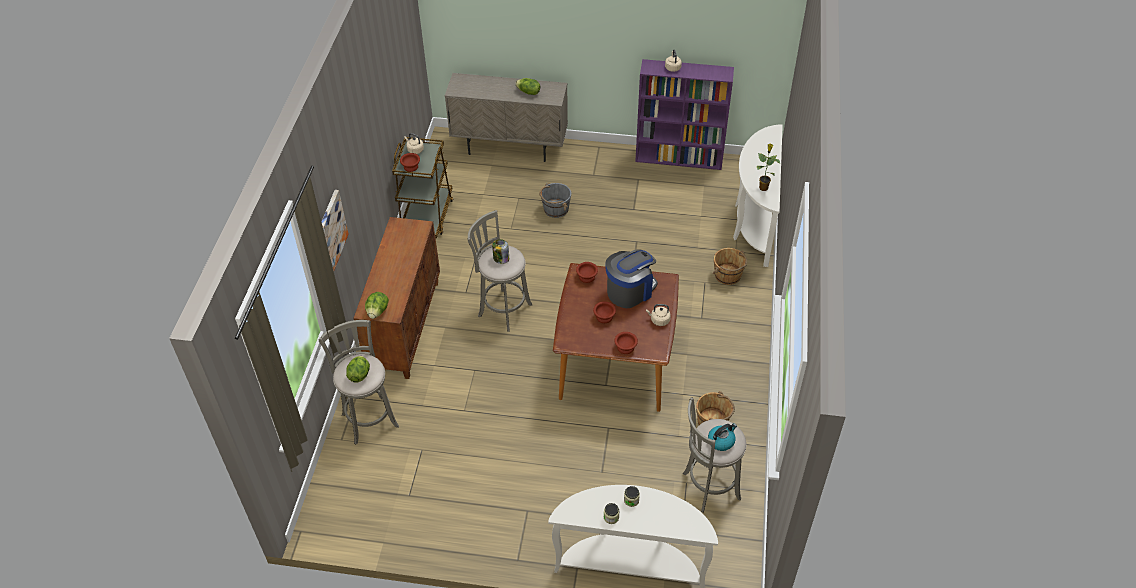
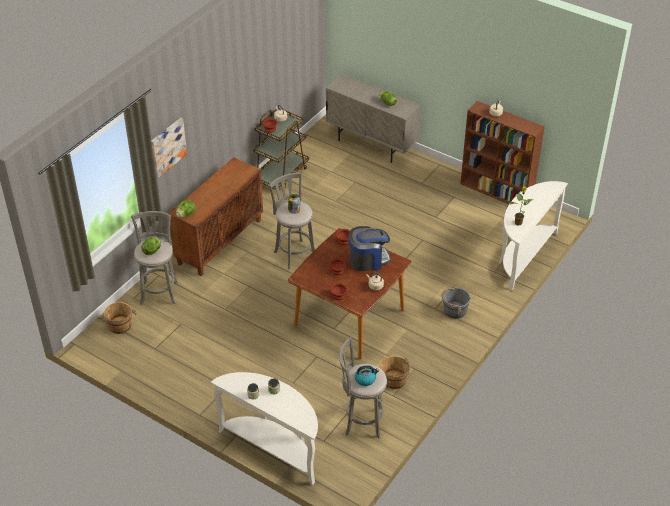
camera: 25 degrees right, 5 degrees down
grey bucket [539,183,571,218] -> grey bucket moved to [442,286,471,319]
purple bookcase [635,59,734,170] -> brown bookcase [460,101,545,204]
brown bucket [713,248,747,285] -> brown bucket moved to [100,302,137,334]

